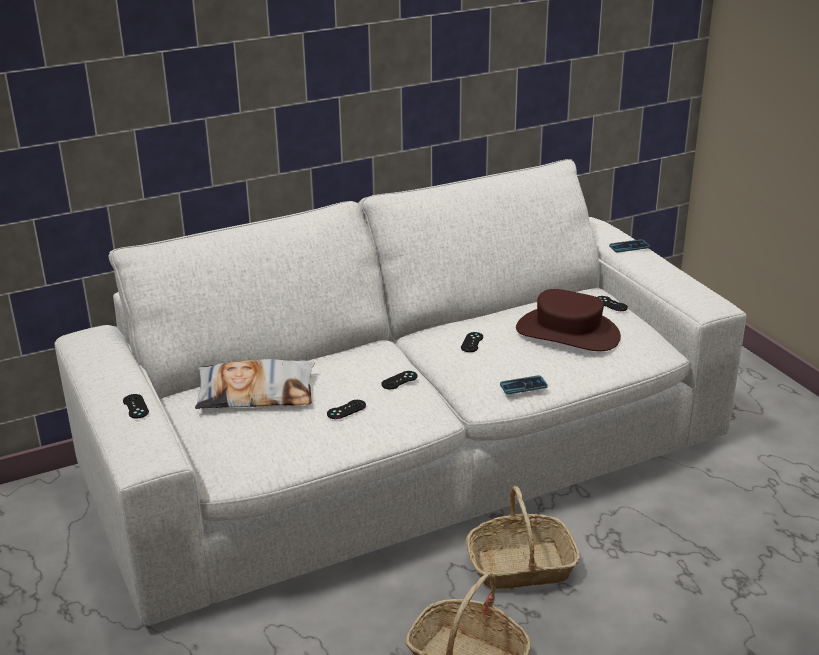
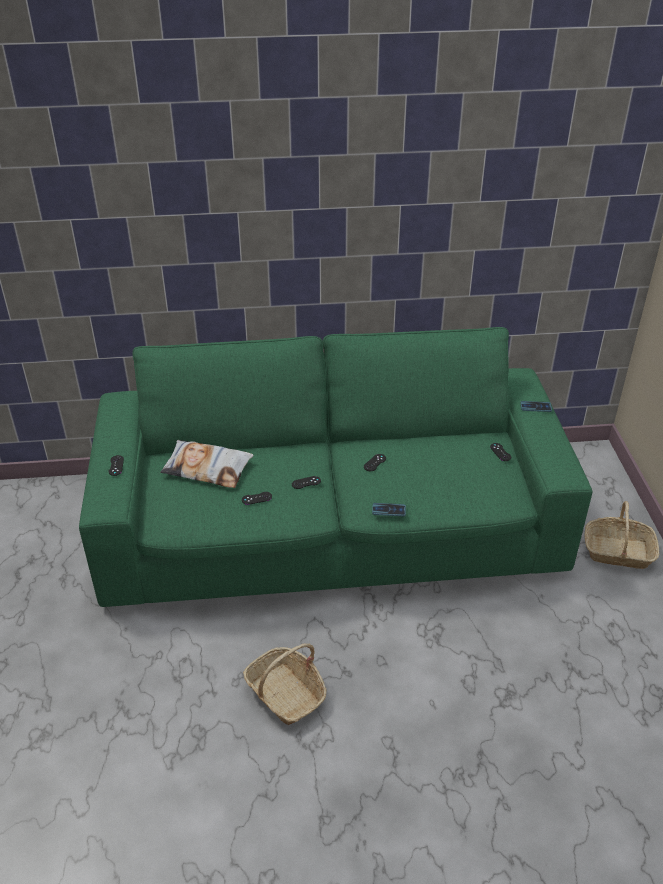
camera: 20 degrees right, 10 degrees up
white sofa [55,159,746,626] -> green sofa [79,327,593,607]
basket [466,486,580,589] -> basket moved to [584,501,659,569]
brown hat [516,289,621,351] -> none

